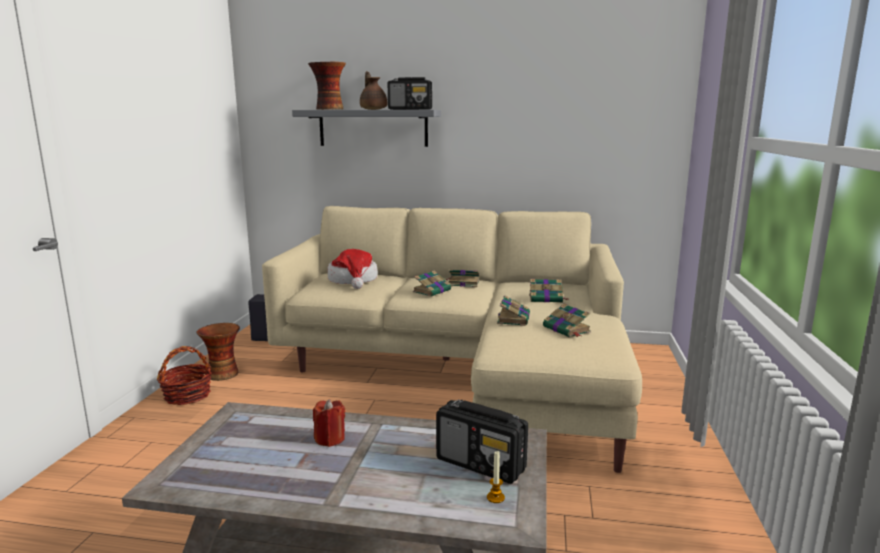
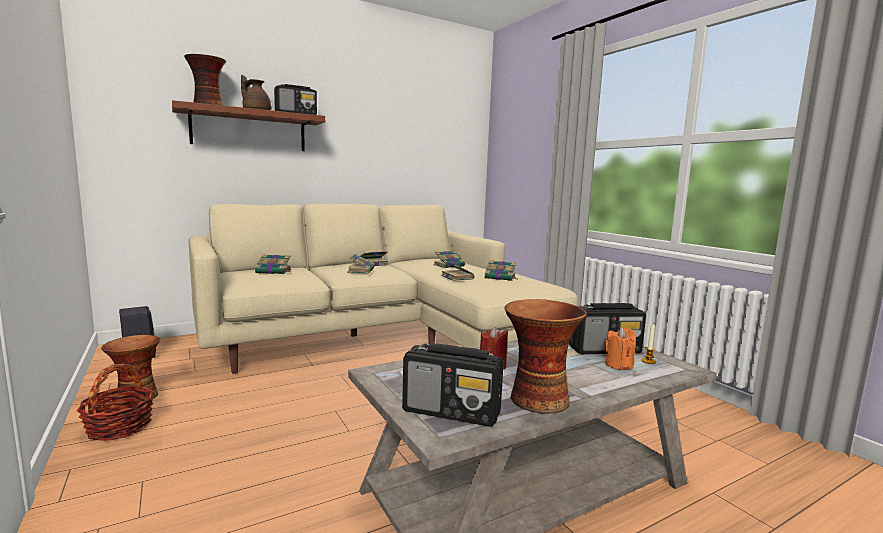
camera: 40 degrees left, 5 degrees down
grey shelf [292,110,441,147] -> brown shelf [172,100,325,151]
hat [327,249,378,289] -> book [255,254,292,274]
none -> radio [402,343,504,427]
none -> vase [504,299,587,414]
none -> orange candle [605,327,636,370]

